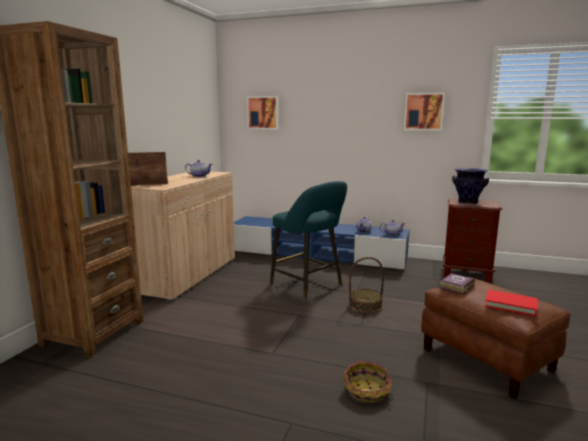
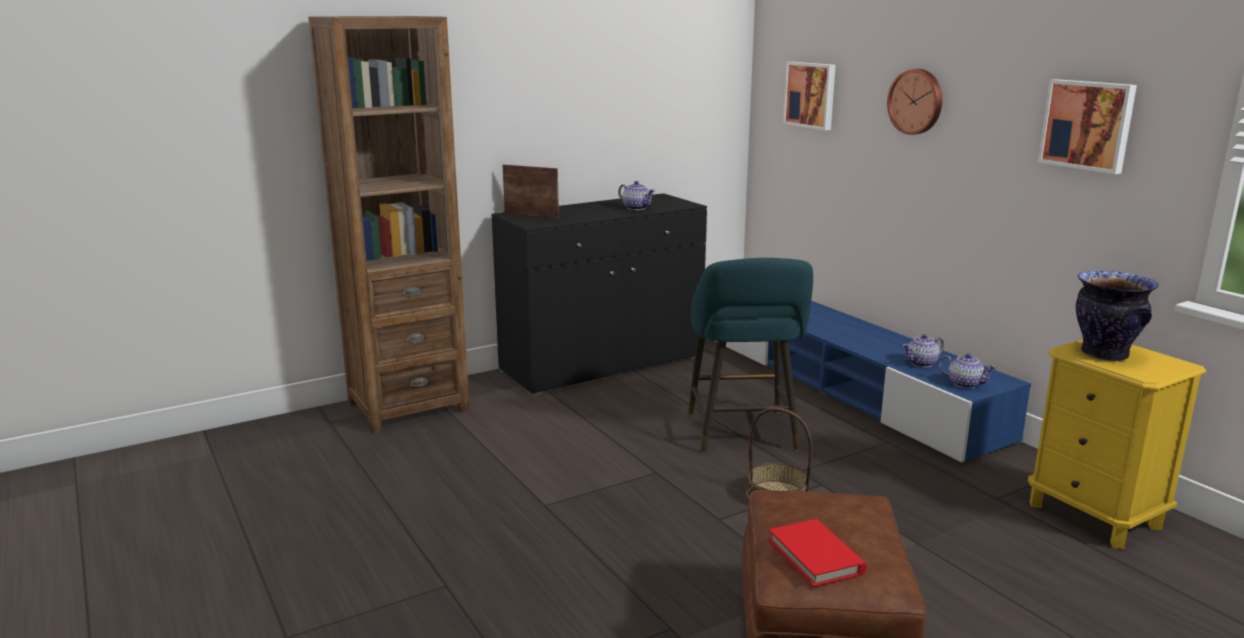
camera: 40 degrees right, 5 degrees up
beige cabinet [131,171,235,301] -> black cabinet [491,193,707,396]
basket [343,361,394,403] -> none
book [439,273,475,294] -> none
brown nightstand [443,198,503,282] -> yellow nightstand [1028,340,1206,549]
none -> wall clock [887,69,942,135]

